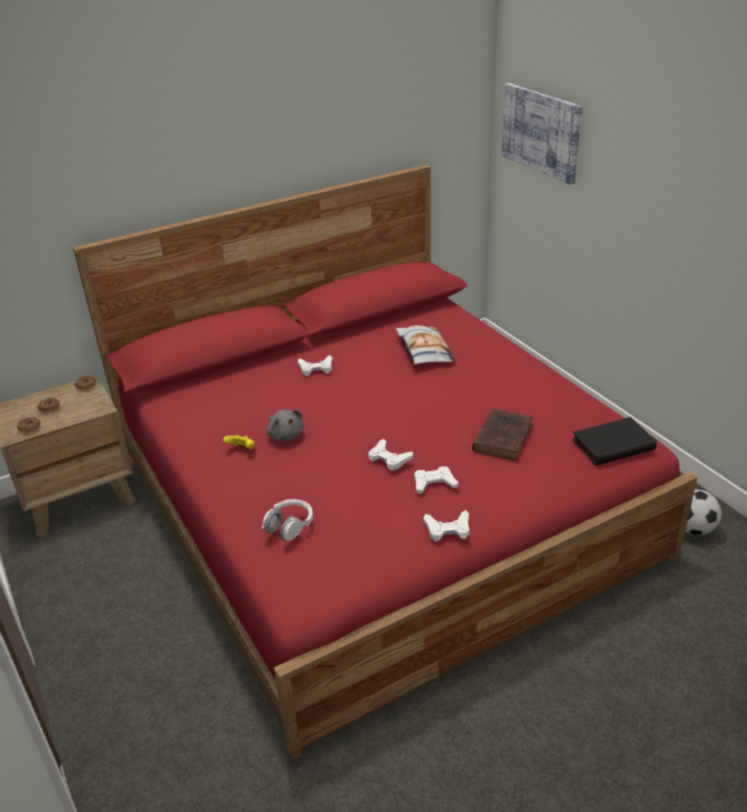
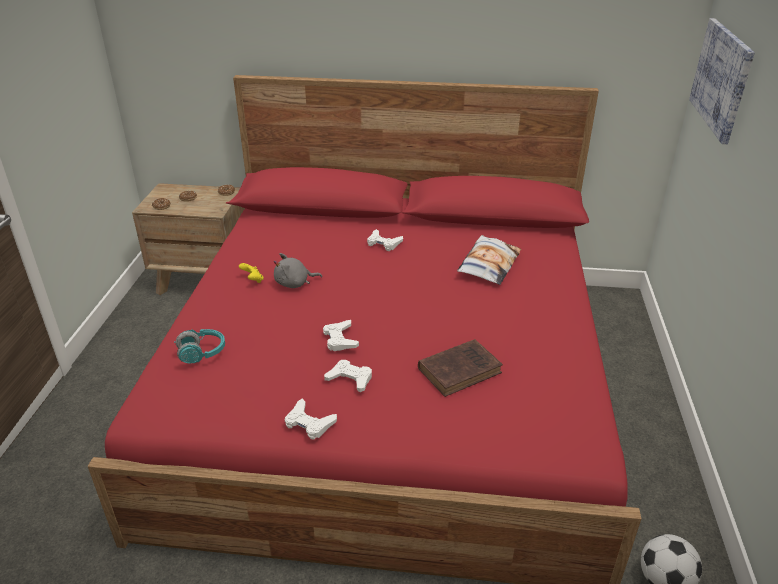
camera: 35 degrees right, 0 degrees up
white headphones [261,499,313,541] -> turquoise headphones [174,329,225,363]
grey plush toy [266,409,304,441] -> grey plush toy turned 75 degrees clockwise [274,253,322,288]
black book [572,417,657,466] -> none

